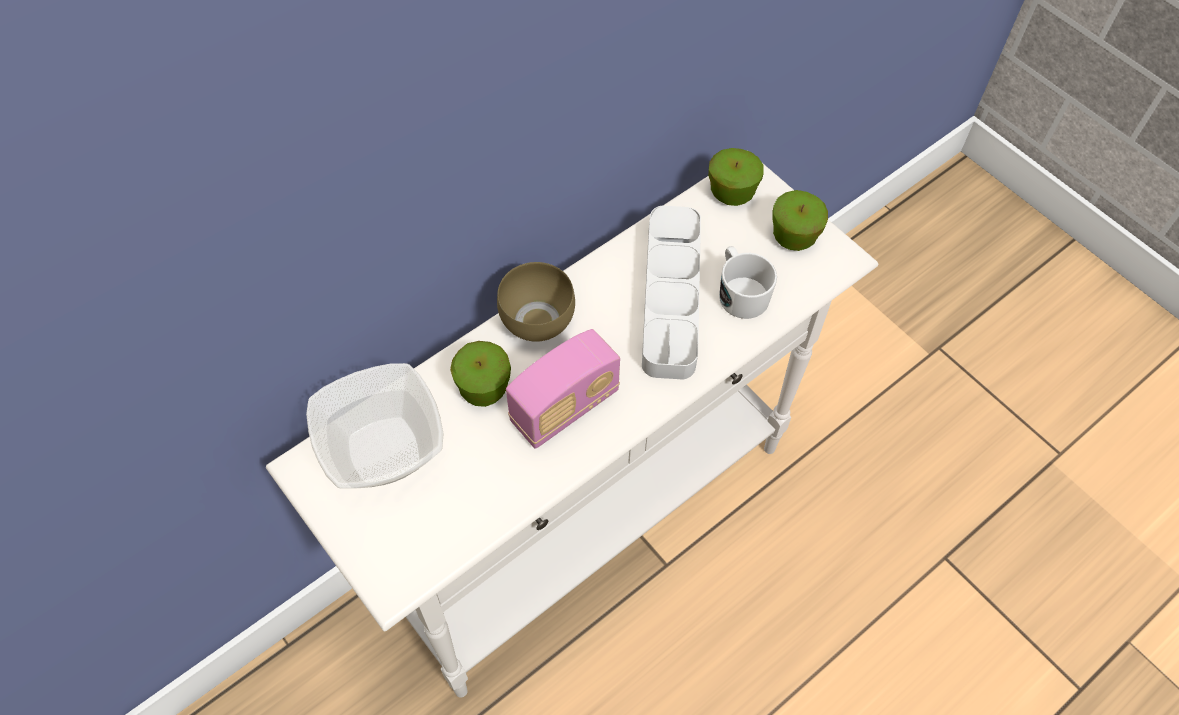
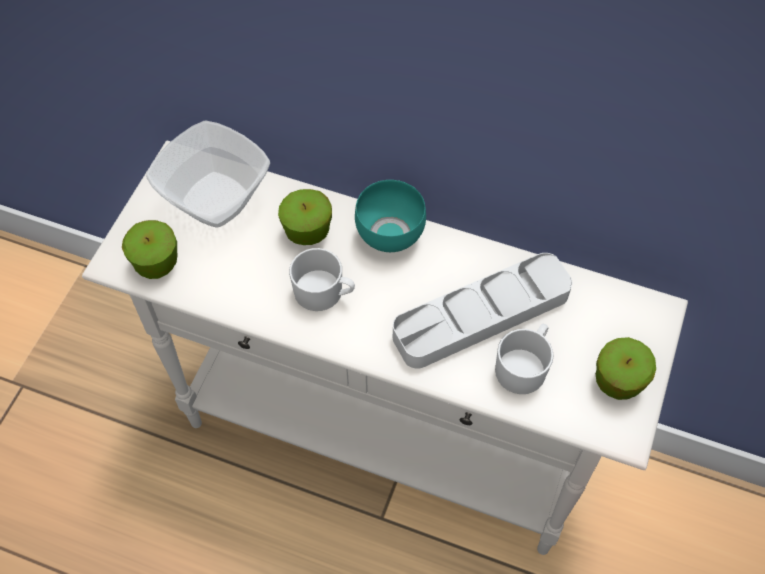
camera: 60 degrees right, 0 degrees up
brown bowl [497,262,575,342] -> turquoise bowl [355,180,426,252]
radio [506,329,620,449] -> white mug [289,248,355,311]
apple [708,148,764,206] -> apple moved to [122,220,177,279]

